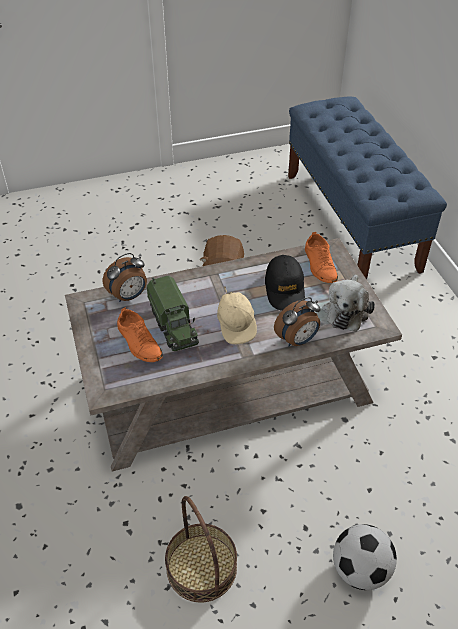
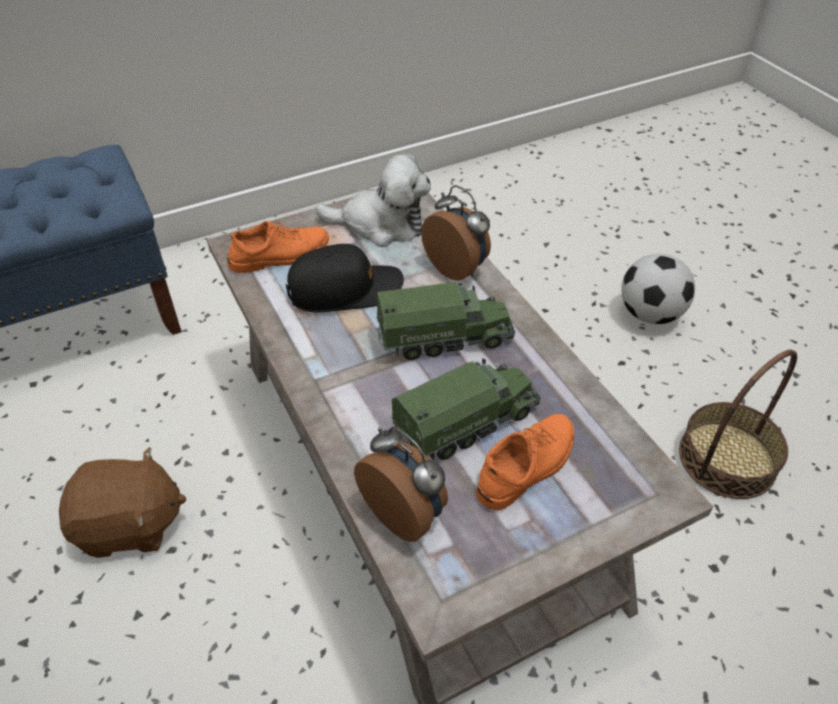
camera: 100 degrees left, 0 degrees up
beige cap [217,286,257,344] -> toy truck [377,282,515,360]

